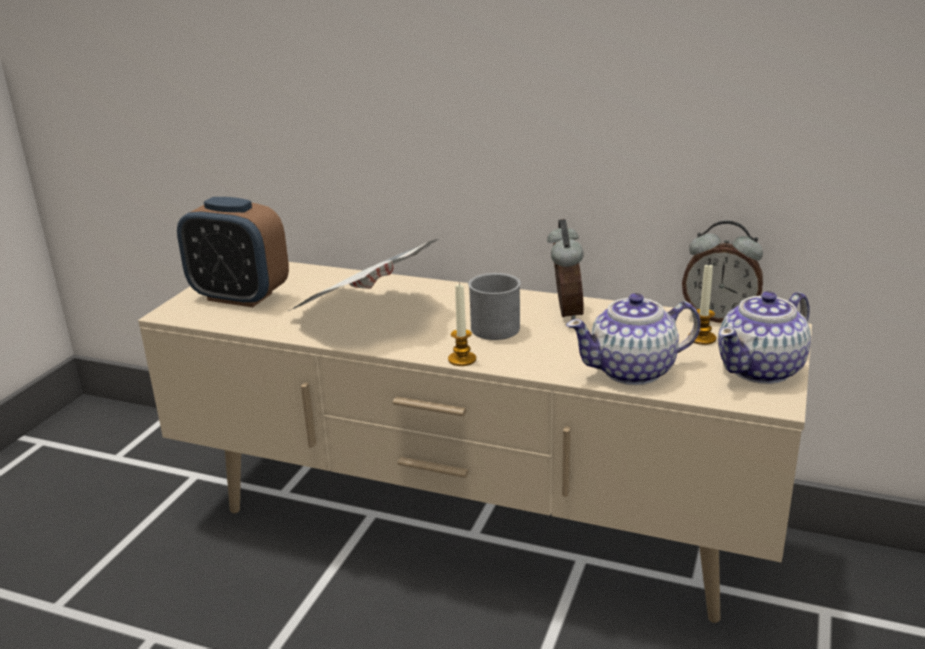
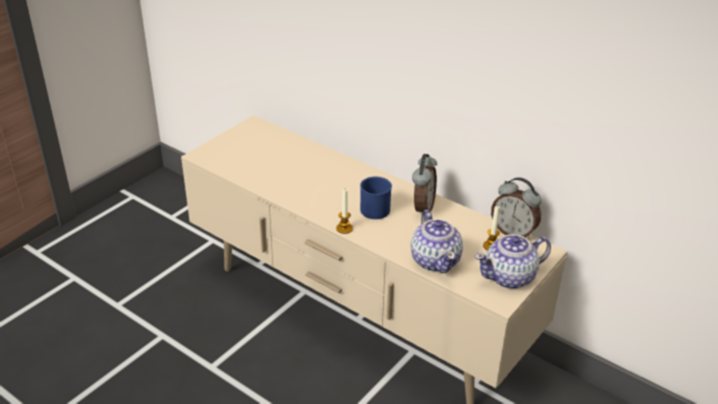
camera: 15 degrees right, 10 degrees up
alarm clock [177,197,289,307] -> none
newspaper [288,239,439,311] -> none
grey mug [468,273,521,340] -> blue mug [360,177,392,219]
teapot [566,293,700,385] -> teapot turned 105 degrees counterclockwise [411,210,463,273]

